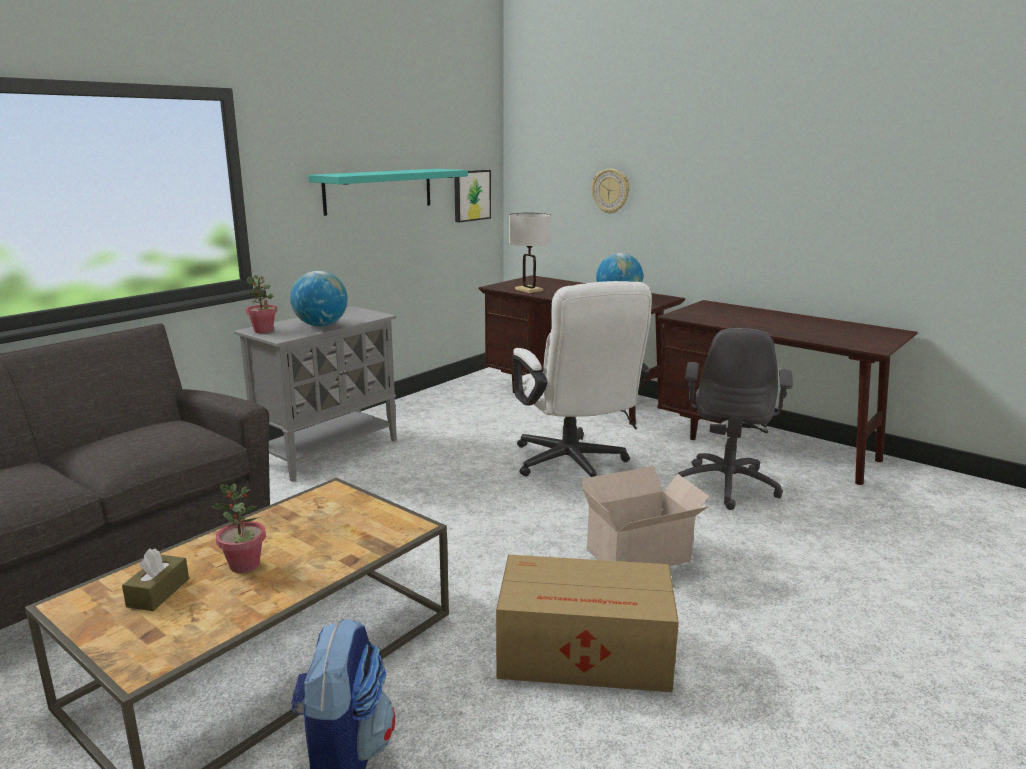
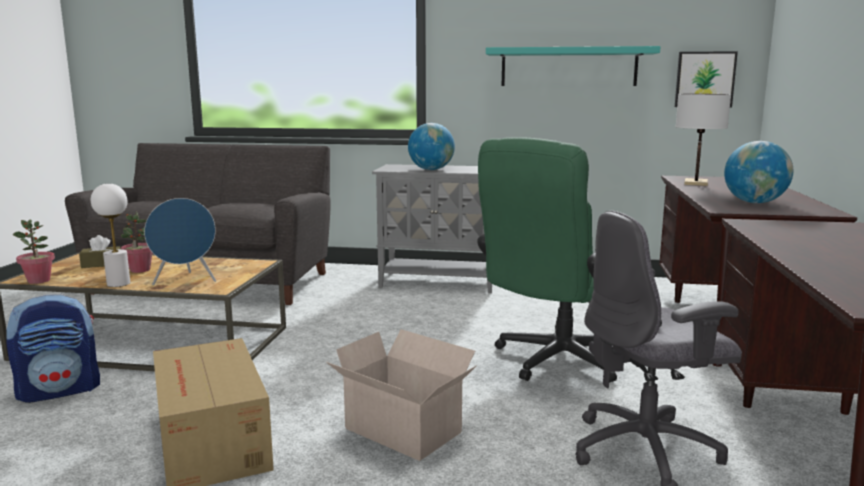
camera: 60 degrees right, 5 degrees down
potted plant [246,275,277,333] -> potted plant moved to [13,219,55,284]
white office chair [512,281,652,477] -> green office chair [477,137,617,383]
wall clock [592,169,630,214] -> none
none -> white table lamp [91,183,130,287]
none -> blue speaker [144,198,216,286]

